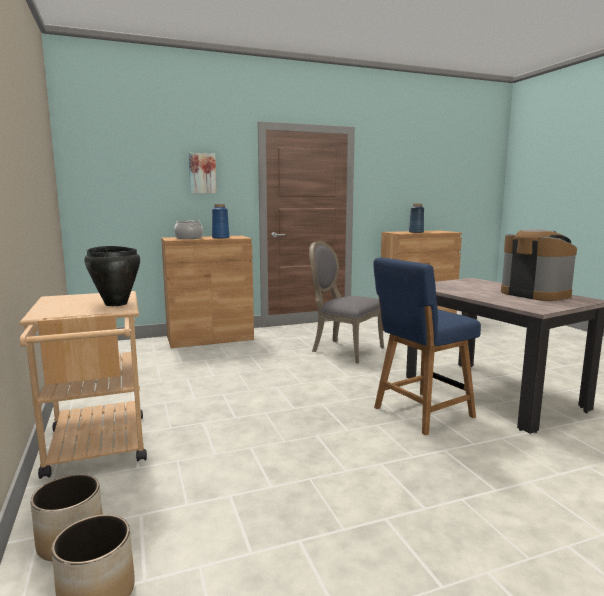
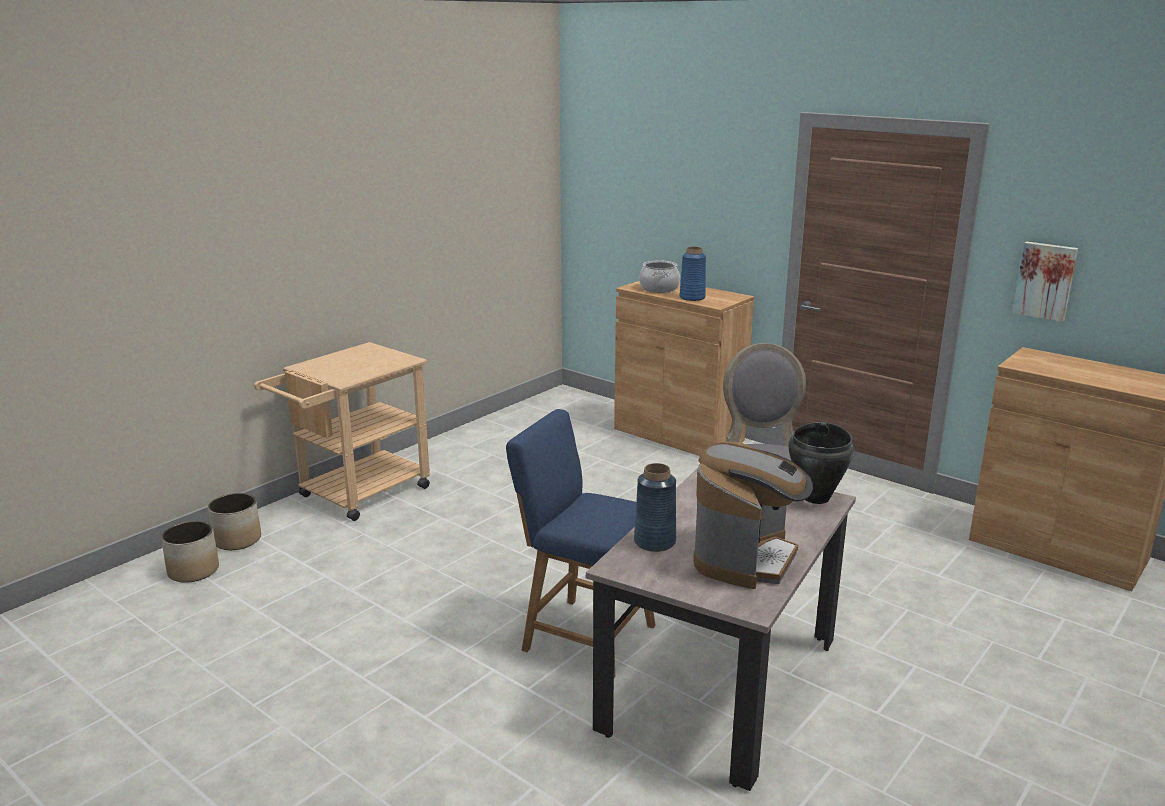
camera: 60 degrees right, 10 degrees up
black cooking pot [84,246,140,306] -> black cooking pot moved to [788,422,855,504]
picture [189,153,217,194] -> picture moved to [1013,242,1078,322]
blue vase [409,204,424,233] -> blue vase moved to [634,463,676,552]

